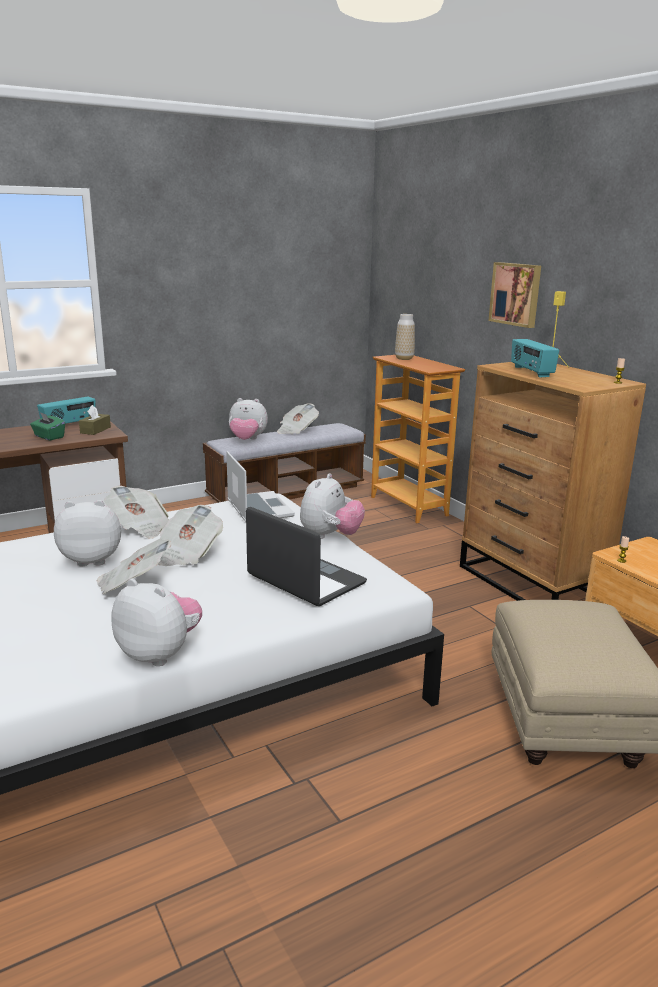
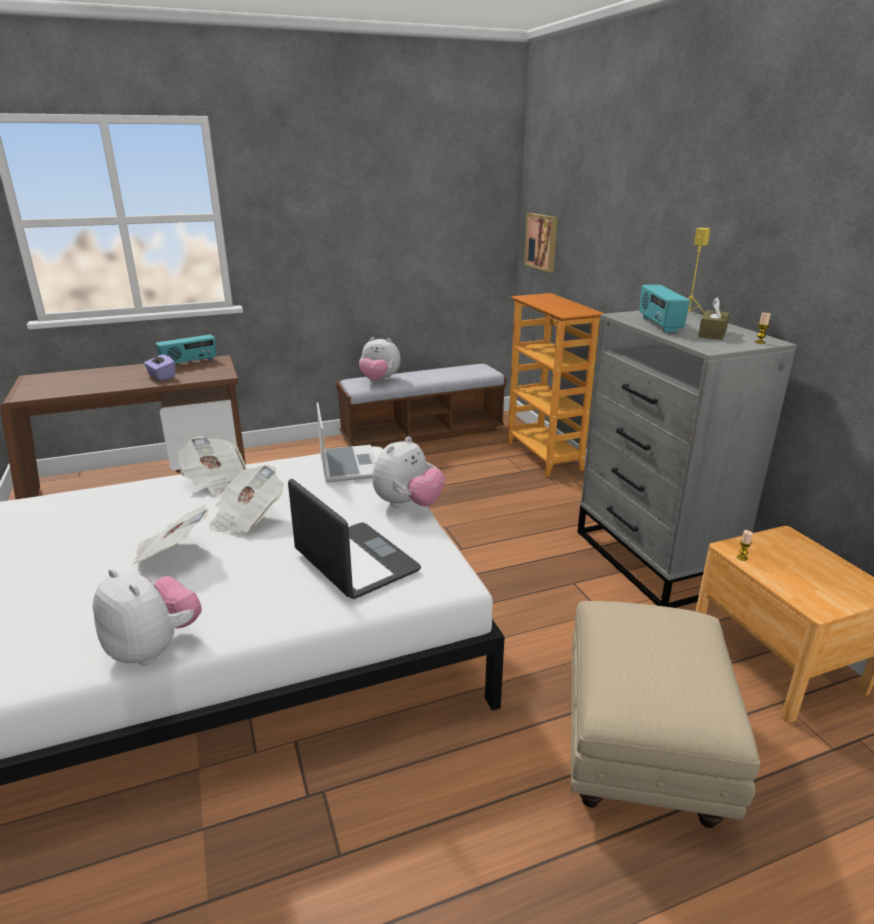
camera: 10 degrees right, 5 degrees up
green tissue box [30,412,65,440] -> purple tissue box [144,352,175,381]
plush toy [54,500,121,566] -> none
brown tissue box [79,405,111,435] -> brown tissue box moved to [698,297,730,340]
newspaper [277,403,319,434] -> none
vase [395,314,415,360] -> none
brown dresser [460,362,646,601] -> grey dresser [577,311,797,608]
picture [488,262,541,328] -> picture moved to [524,213,558,272]

